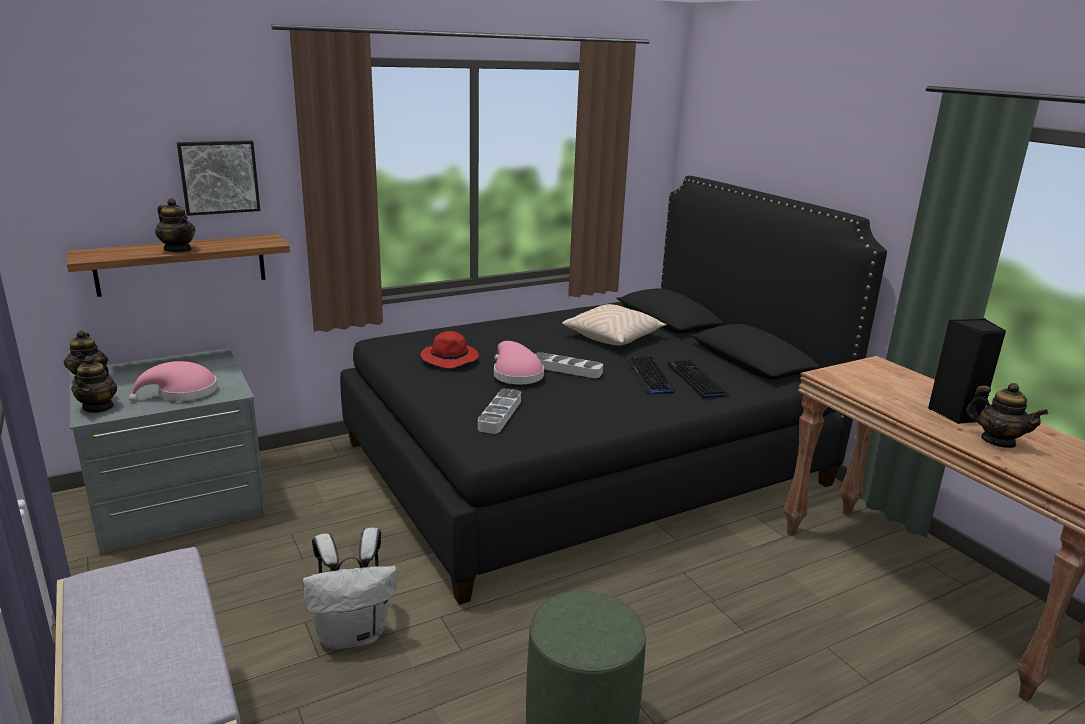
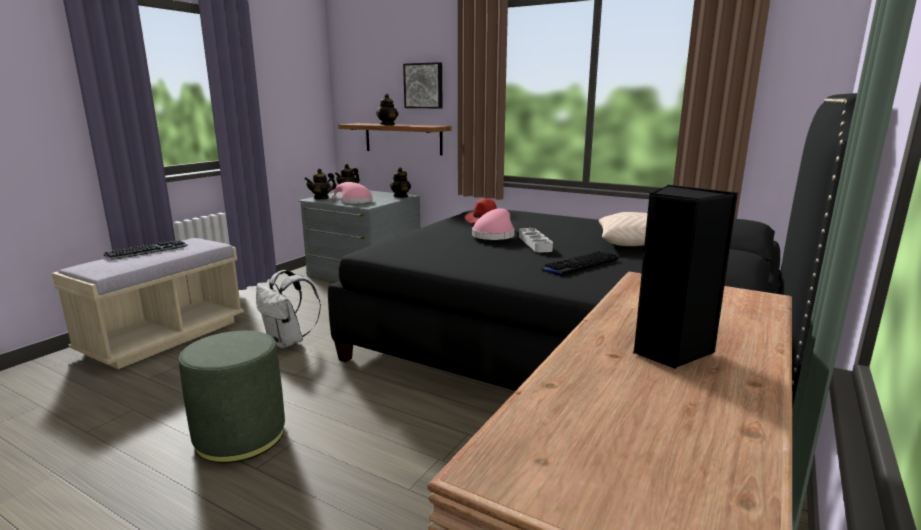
camera: 60 degrees right, 5 degrees down
grey tray [478,389,521,434] -> none
keyboard [667,360,730,398] -> keyboard moved to [103,240,188,260]
teapot [966,383,1049,448] -> teapot moved to [390,168,411,198]

